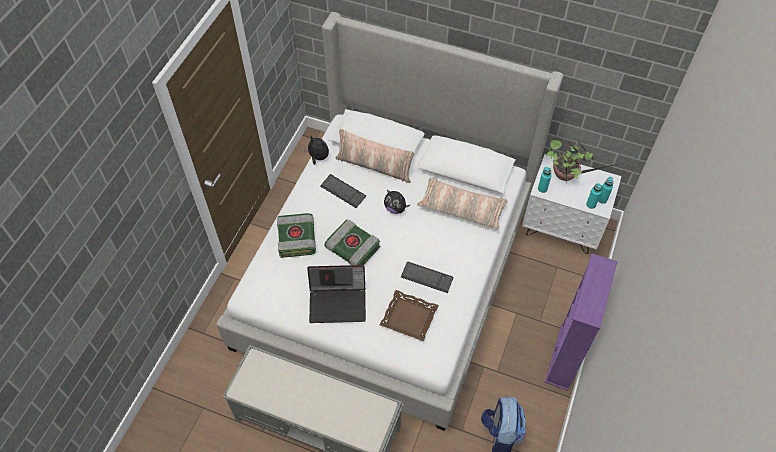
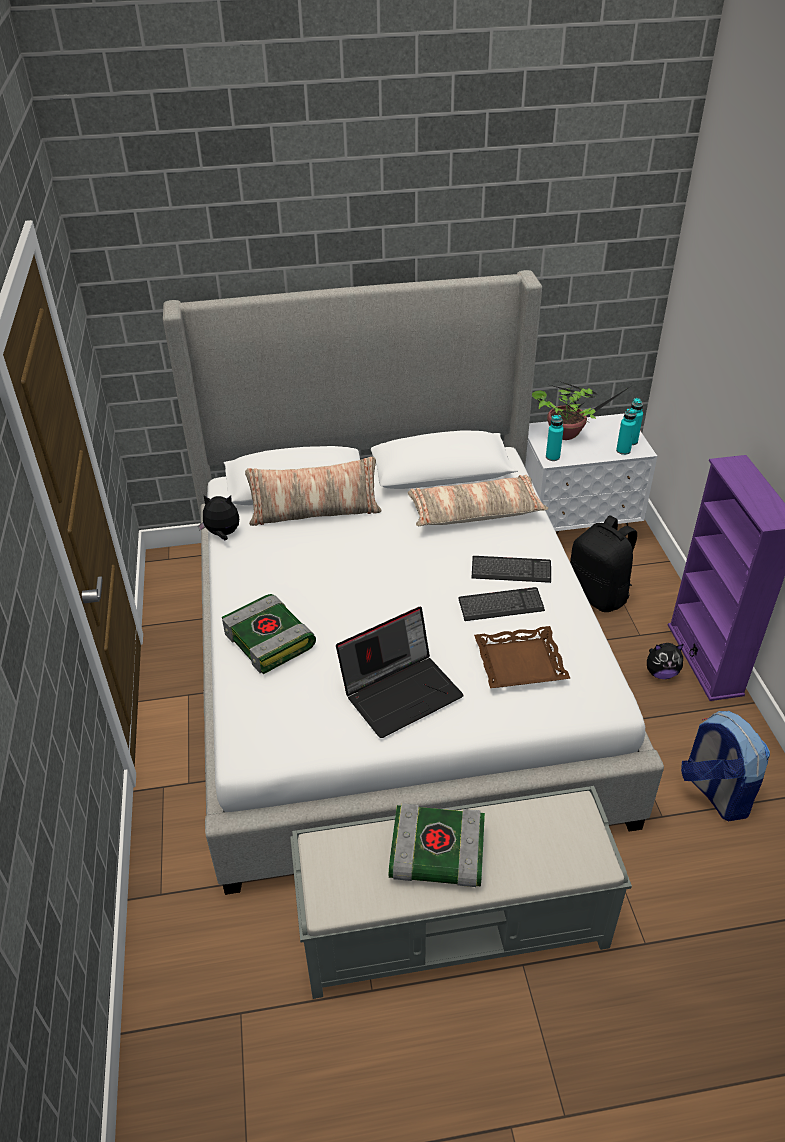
camera: 30 degrees left, 15 degrees down
keyboard [320,174,366,208] -> keyboard moved to [472,556,551,583]
book [324,219,380,265] -> book moved to [389,803,485,887]
plush toy [384,190,410,214] -> plush toy moved to [647,643,684,679]
none -> black backpack [570,515,637,612]

